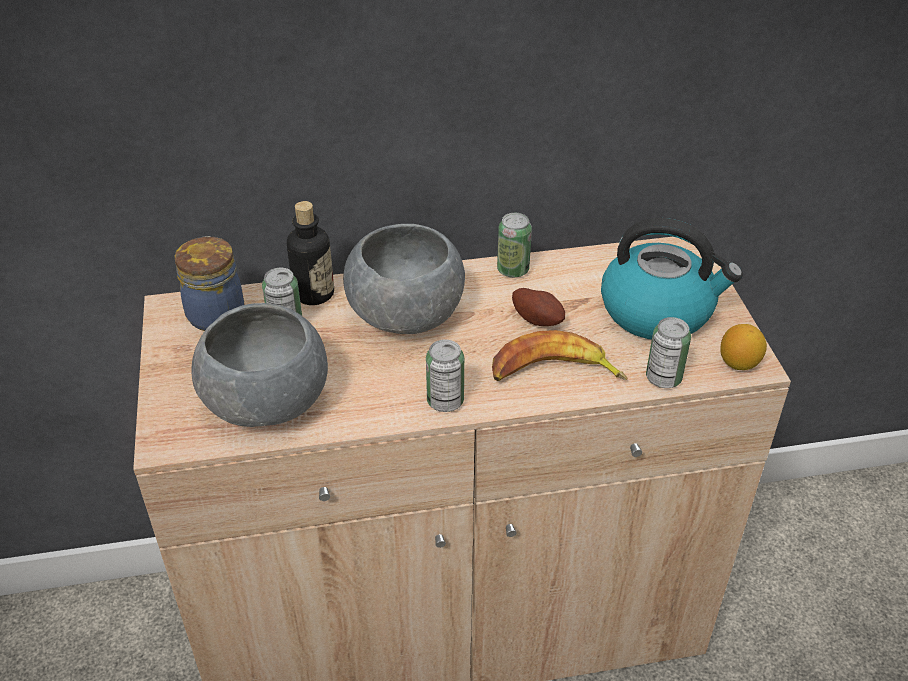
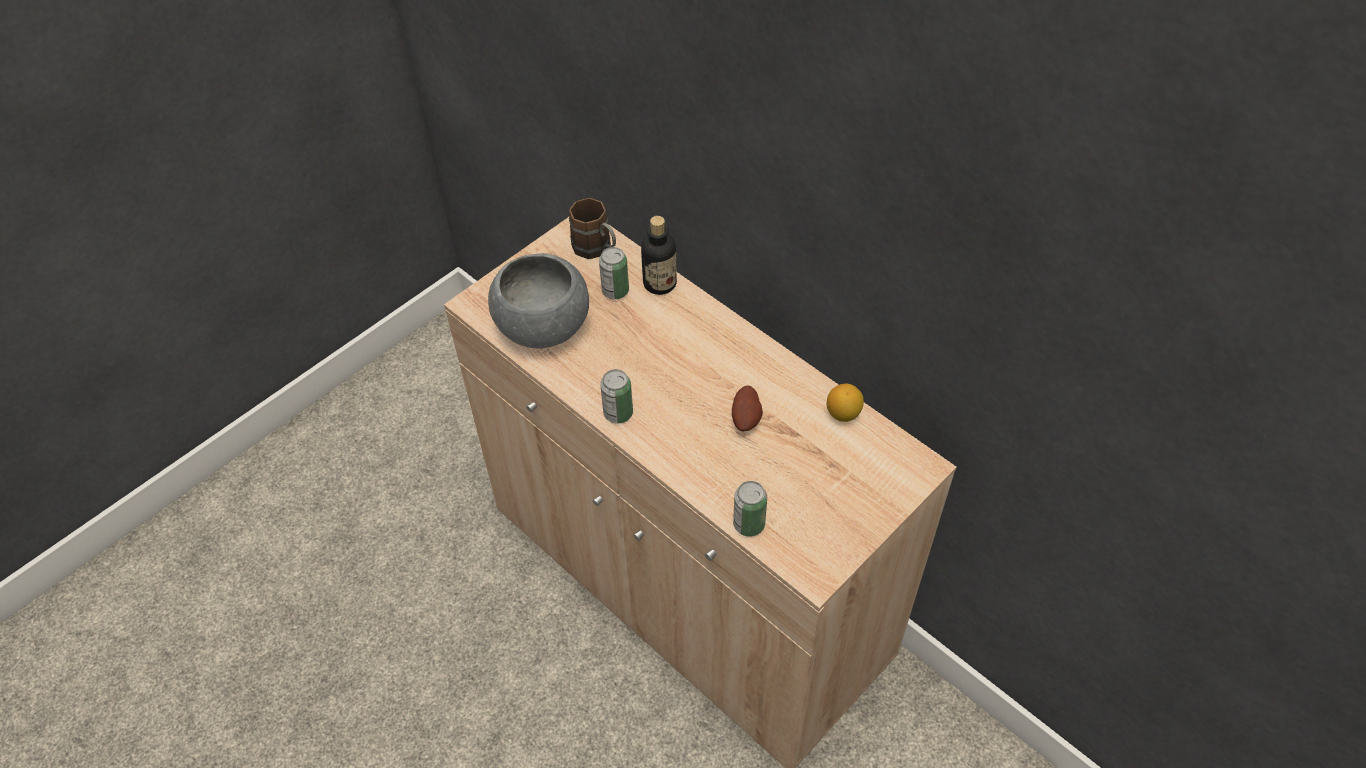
camera: 55 degrees right, 10 degrees up
jar [175,236,244,331] -> brown mug [569,198,616,259]
grey bowl [343,224,465,334] -> none
banana [492,330,627,381] -> none
can [497,213,532,278] -> none
kettle [601,218,743,340] -> none
lemon [720,324,767,370] -> lemon moved to [827,383,864,422]

